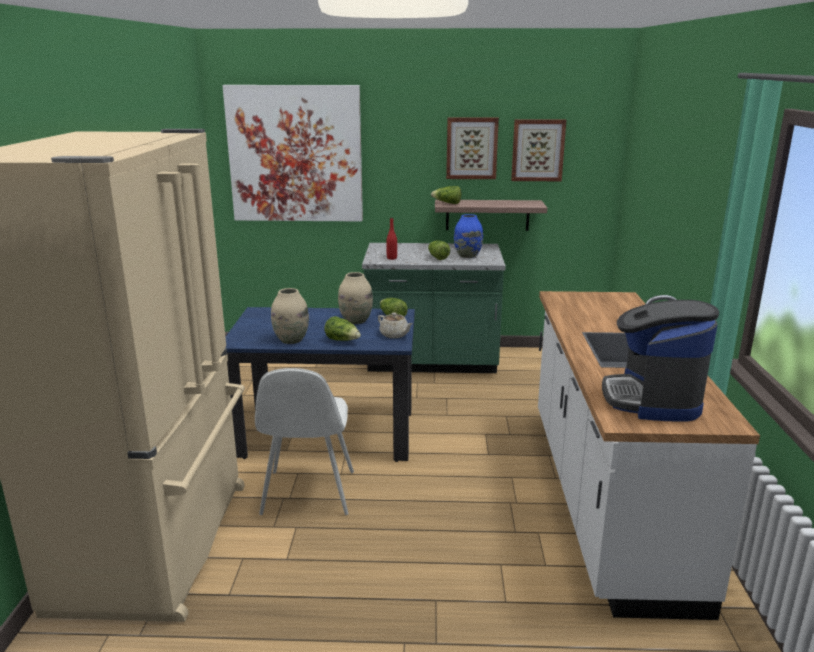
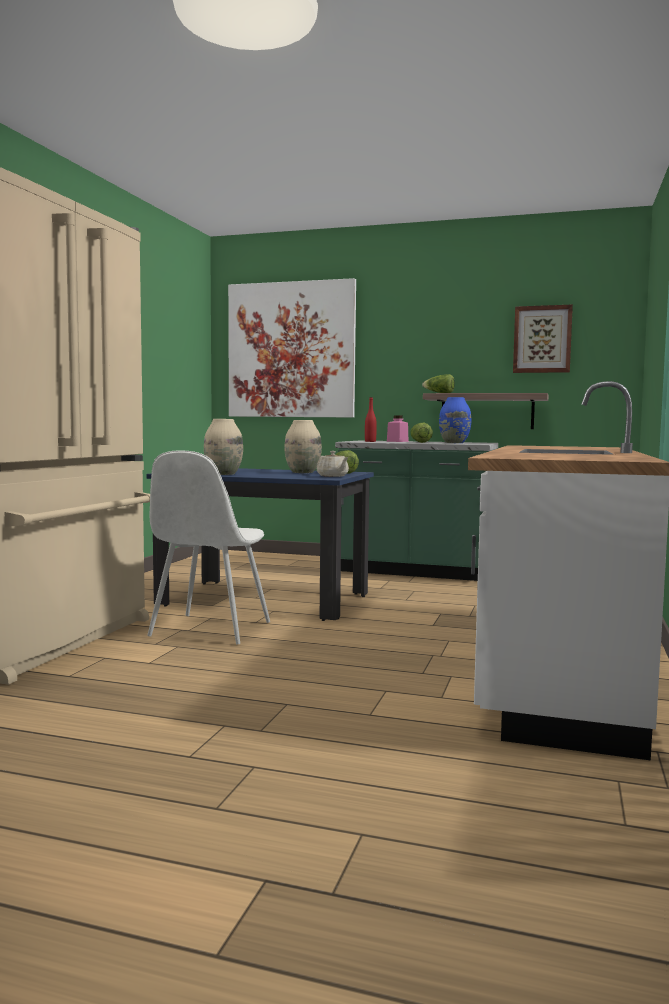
camera: 15 degrees right, 15 degrees down
lettuce [324,316,361,341] -> none
picture [446,117,499,179] -> none
coffee machine [602,300,719,422] -> none
none -> pink jar [387,415,409,442]

